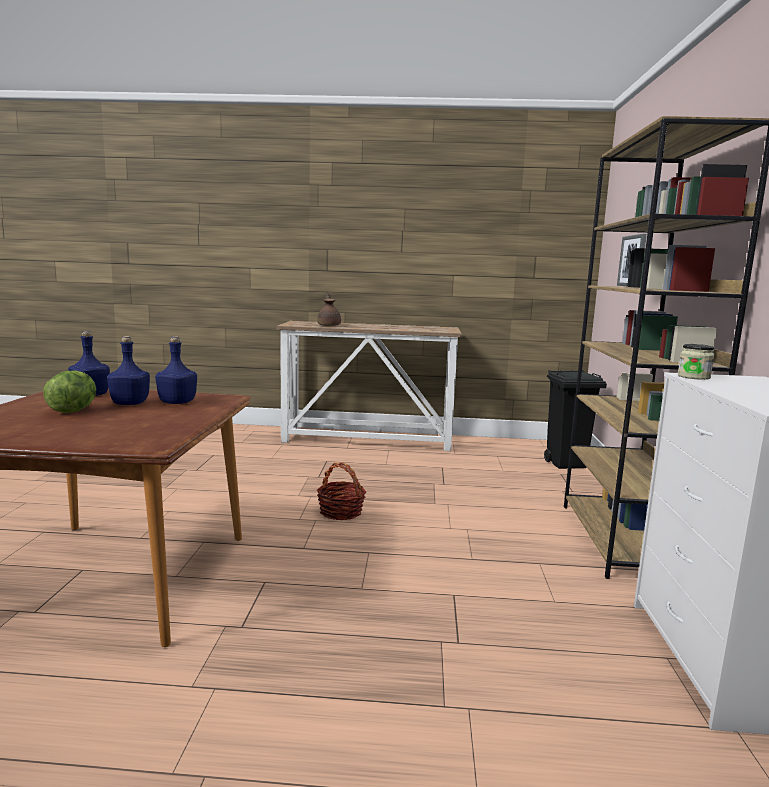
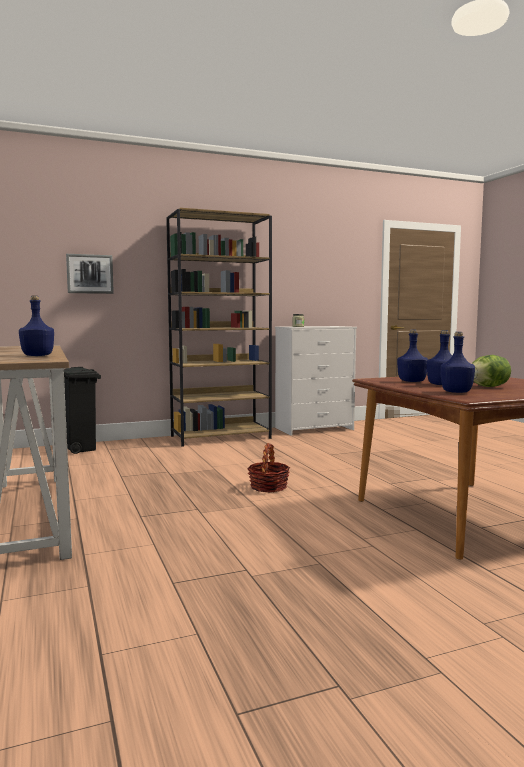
camera: 115 degrees left, 5 degrees down
brown teapot [317,293,341,326] -> blue bottle [19,295,54,356]

